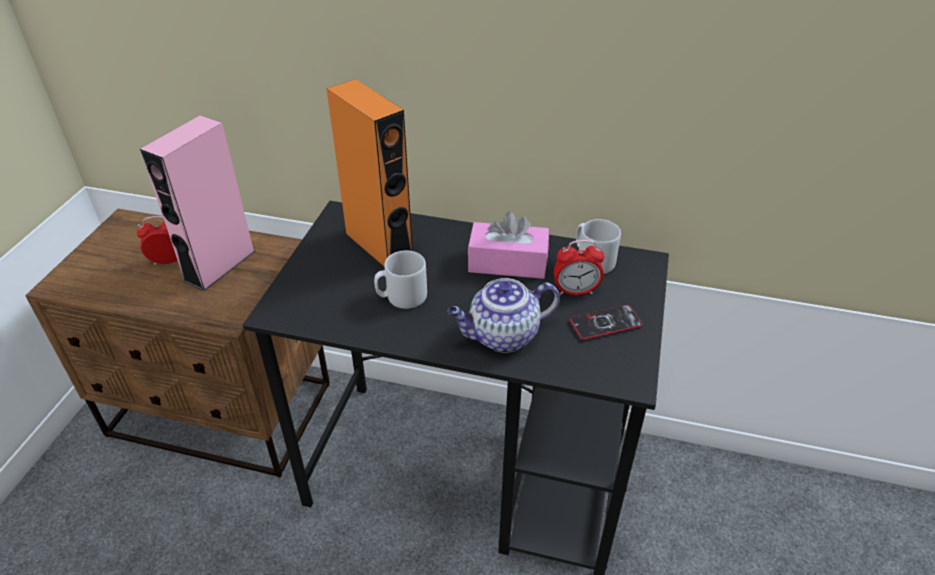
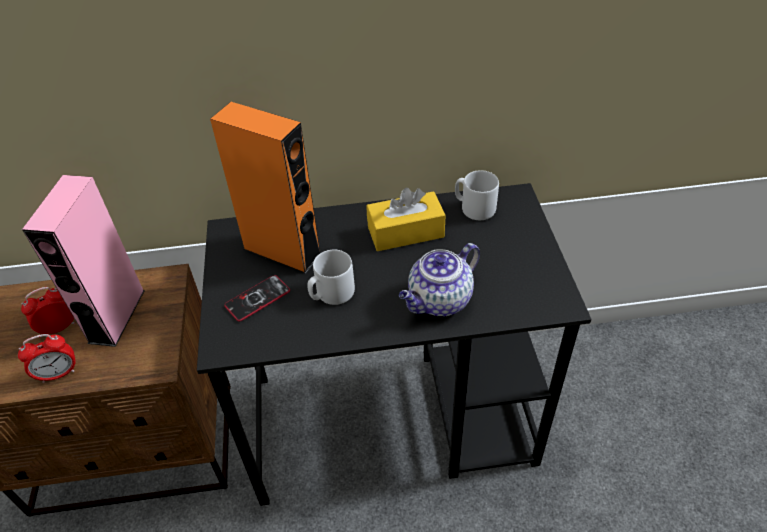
camera: 20 degrees left, 5 degrees up
pink tissue box [468,212,549,279] -> yellow tissue box [366,188,446,251]
alarm clock [554,240,604,295] -> alarm clock moved to [18,334,76,383]
phone [569,305,643,340] -> phone moved to [224,275,290,322]

